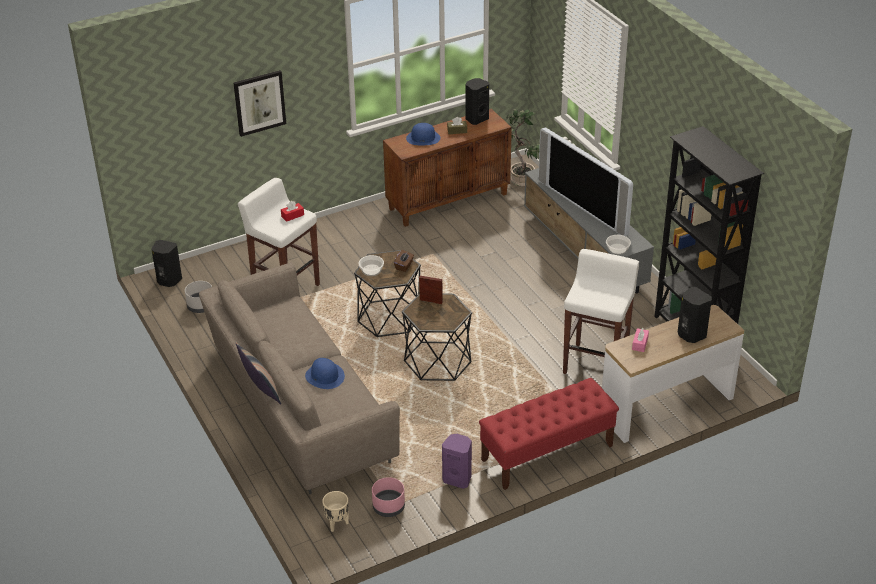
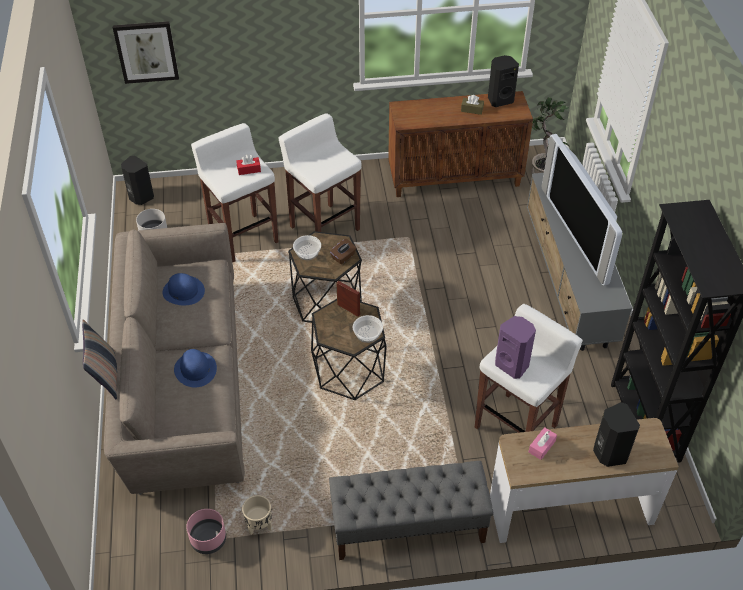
camera: 20 degrees right, 10 degrees up
picture [233,70,286,137] -> picture moved to [113,21,179,84]
beige planter [322,491,349,532] -> beige planter moved to [242,495,272,535]
blue hat [406,123,440,145] -> blue hat moved to [162,273,205,305]
purple speaker [442,434,472,489] -> purple speaker moved to [495,316,536,379]
red bench [479,378,619,490] -> grey bench [329,461,494,560]
bowl [606,235,631,255] -> bowl moved to [353,315,383,343]
none -> white stool [278,113,362,232]

